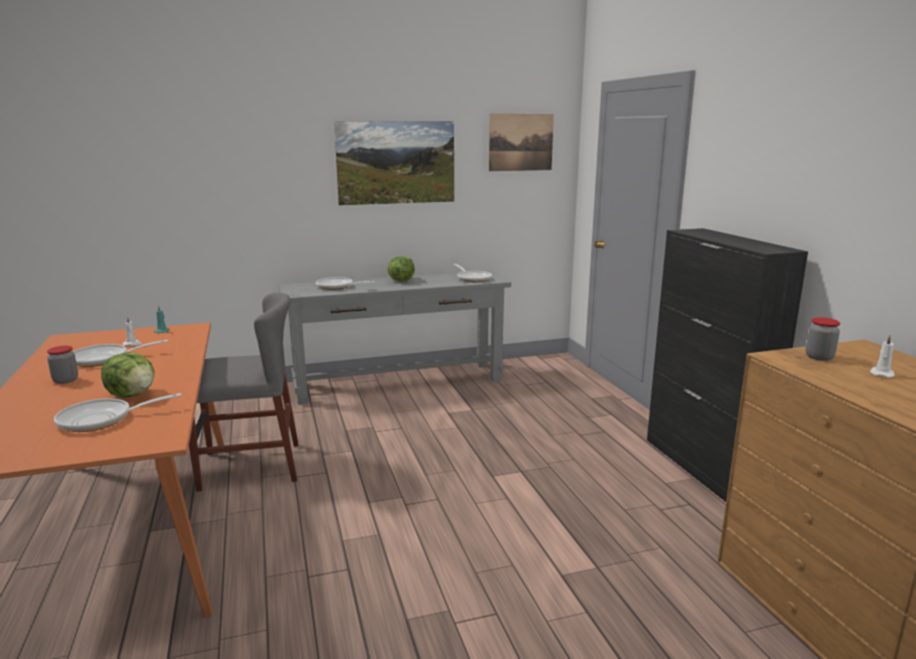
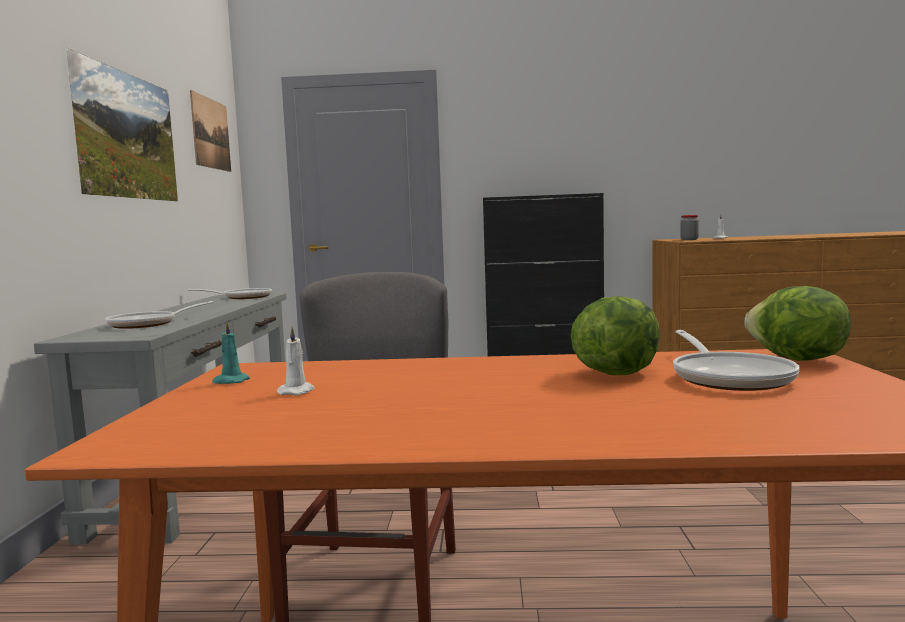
camera: 70 degrees left, 10 degrees down
jar [47,346,78,384] -> none
frying pan [73,340,168,367] -> none
lettuce [388,256,415,282] -> lettuce moved to [744,286,851,361]

